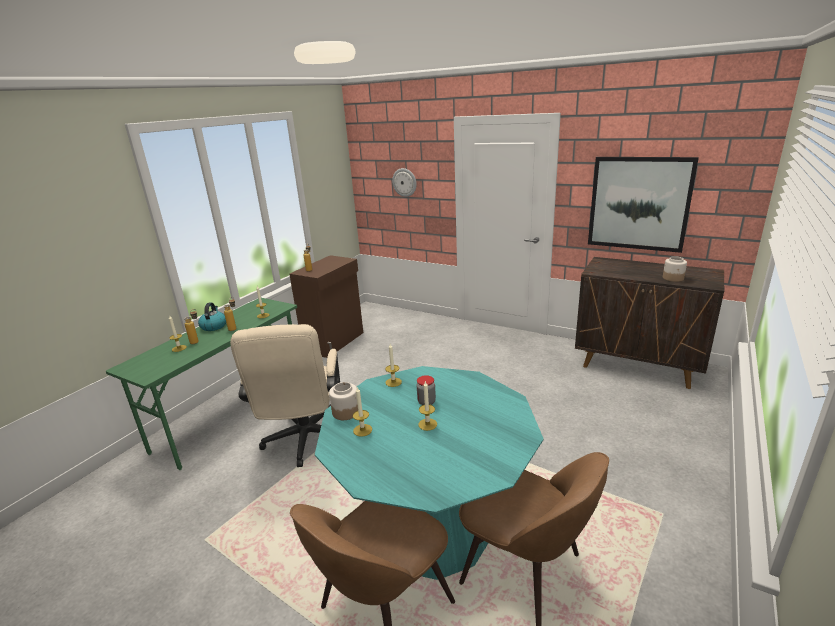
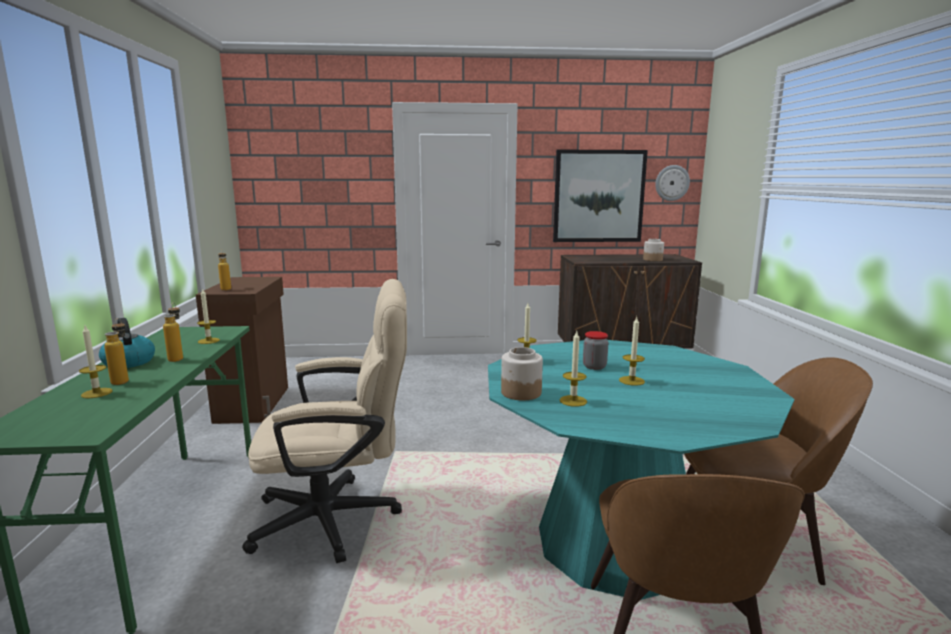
camera: 35 degrees left, 10 degrees down
beige office chair [230,324,340,467] -> beige office chair turned 60 degrees counterclockwise [242,279,407,563]
wall clock [392,168,417,197] -> wall clock moved to [655,165,690,201]

